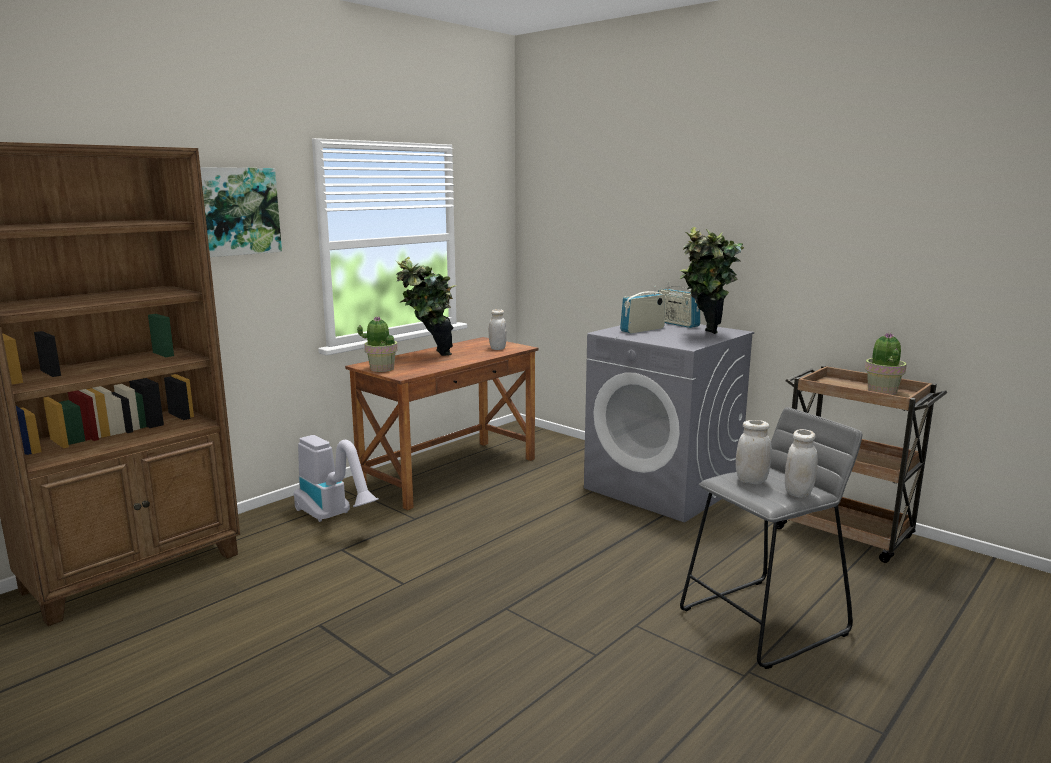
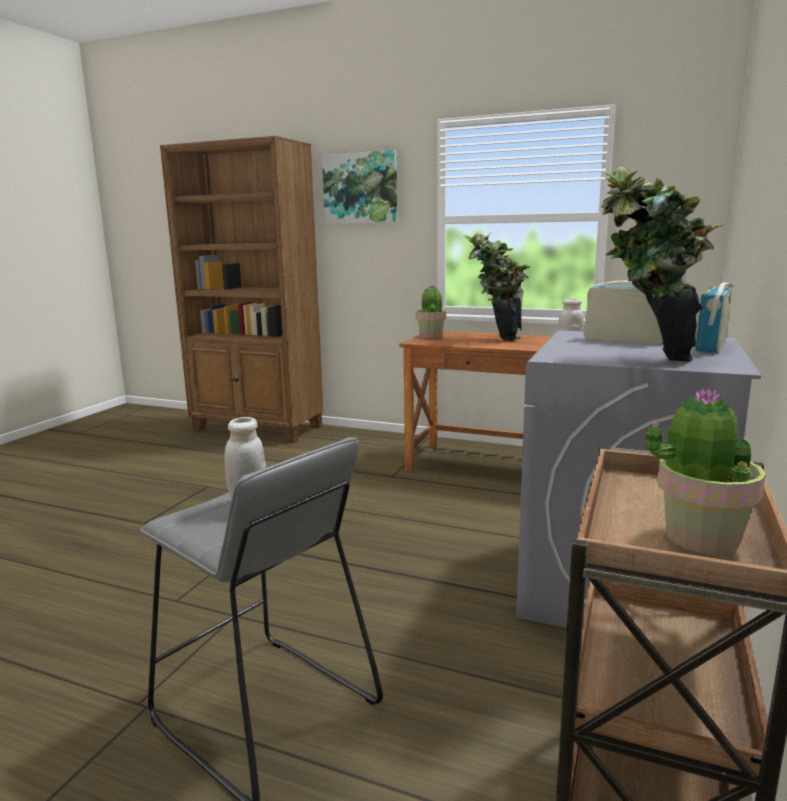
camera: 70 degrees right, 0 degrees up
vacuum cleaner [294,435,379,522] -> none
white jar [785,429,818,498] -> none

